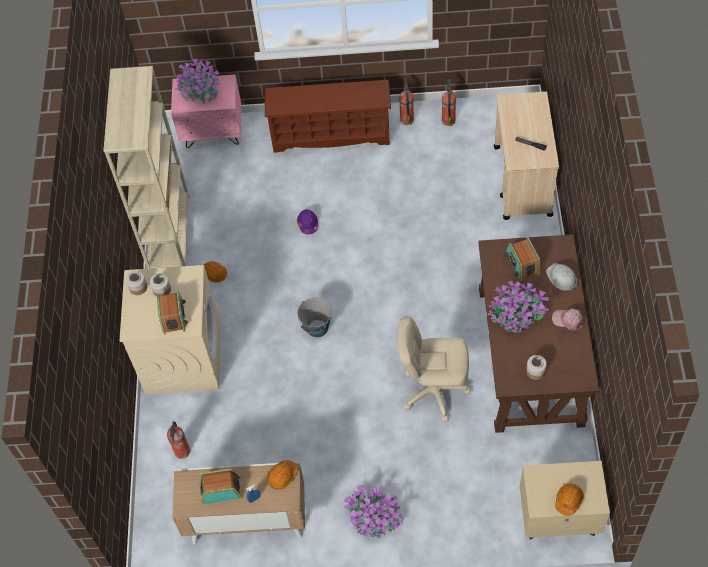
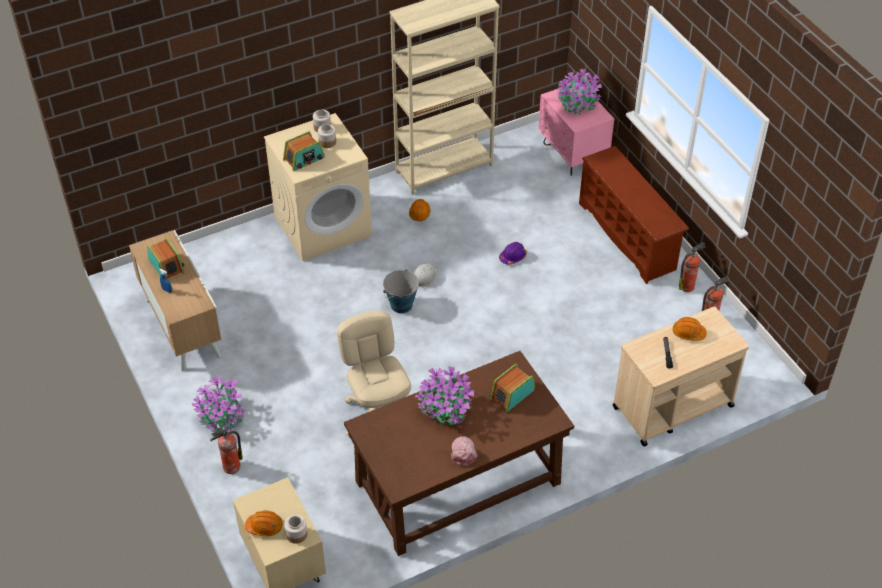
camera: 60 degrees right, 10 degrees down
fire extinguisher [167,421,190,459] -> fire extinguisher moved to [210,429,243,474]
orange hard hat [267,460,298,490] -> orange hard hat moved to [673,317,707,341]
jar [526,355,547,380] -> jar moved to [284,514,307,544]
white hard hat [546,263,577,291] -> white hard hat moved to [414,263,438,287]

